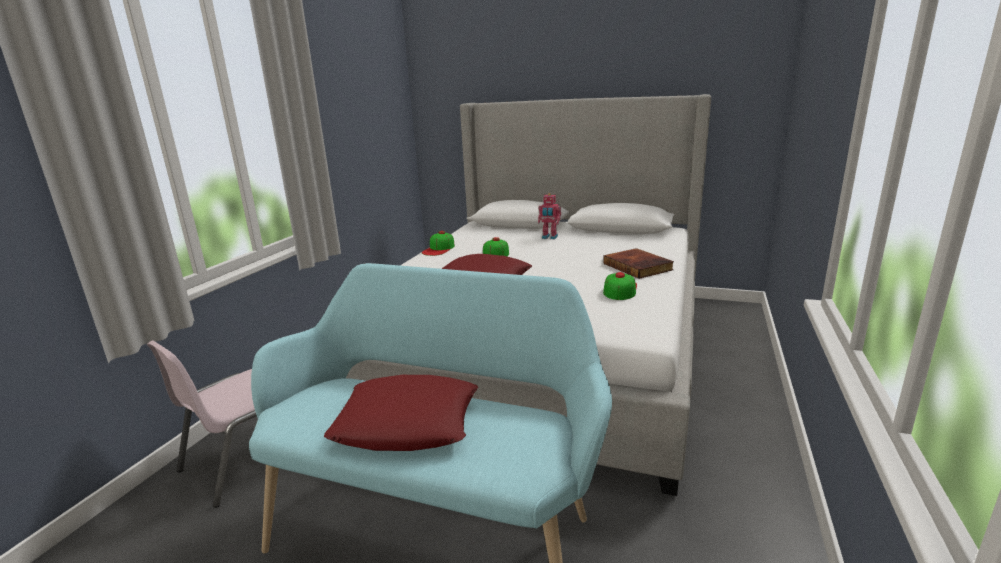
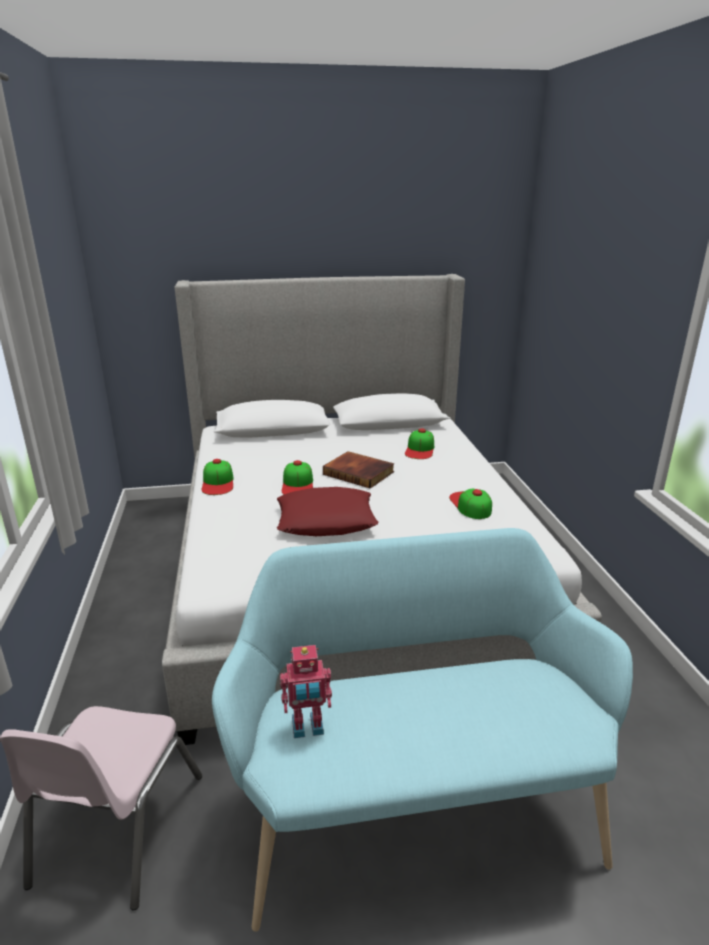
camera: 30 degrees left, 5 degrees up
red pillow [324,375,478,451] -> none
toy robot [538,193,561,239] -> toy robot moved to [280,645,332,738]
book [603,248,674,278] -> book moved to [323,451,394,489]
none -> cap [405,428,434,459]

